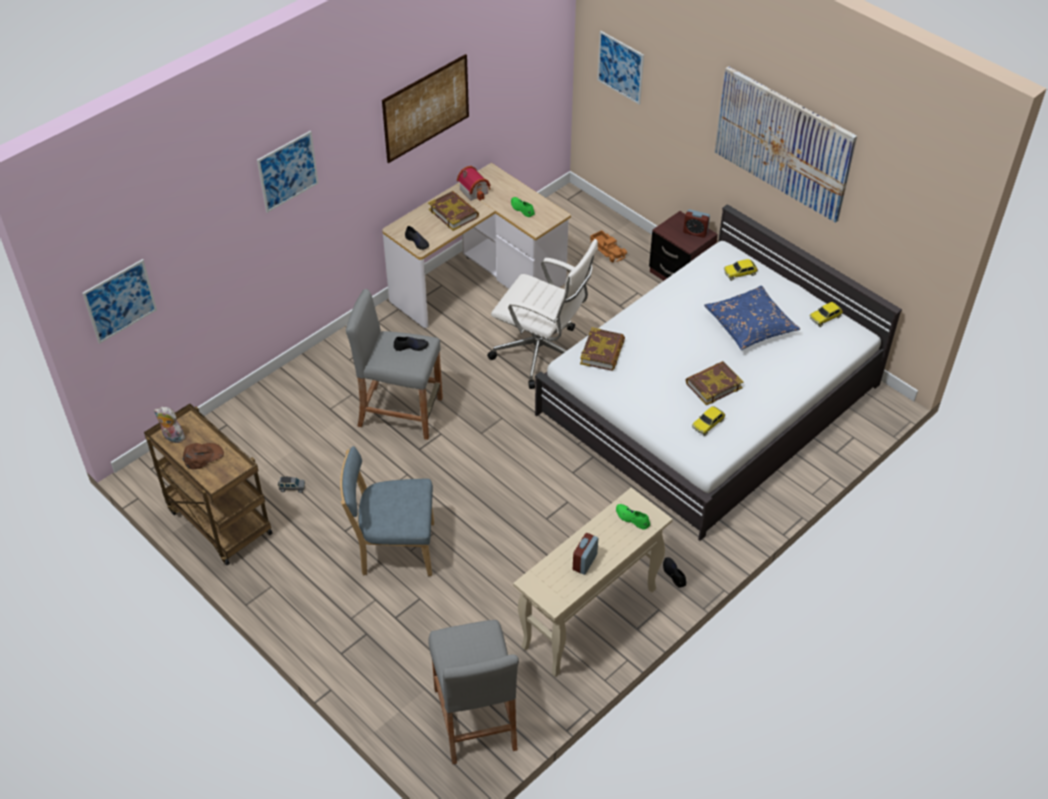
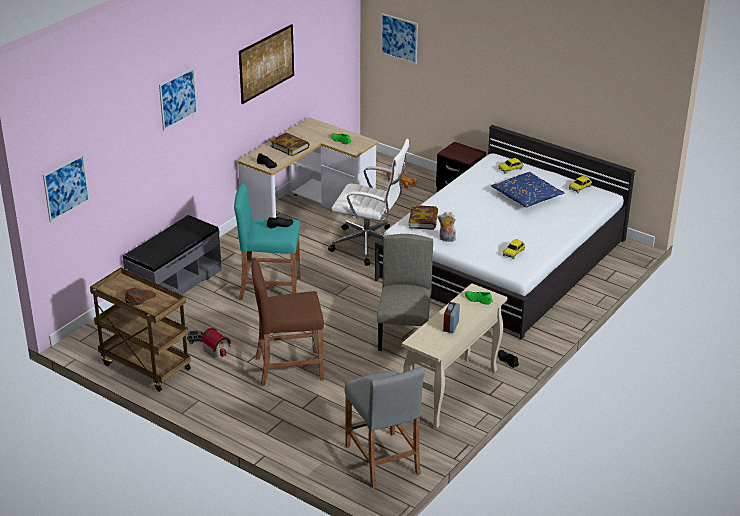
camera: 10 degrees left, 15 degrees down
plush toy [154,407,185,443] -> plush toy moved to [438,212,456,242]
blue chair [340,446,434,576] -> brown stool [251,260,324,386]
grey stool [346,289,443,440] -> turquoise stool [234,183,300,300]
toy house [457,166,491,201] -> toy house moved to [200,328,231,358]
alarm clock [683,209,710,238] -> none
book [686,361,744,405] -> none
picture [714,66,857,223] -> none
none -> grey bench [123,215,222,294]
none -> beige chair [377,234,433,351]

